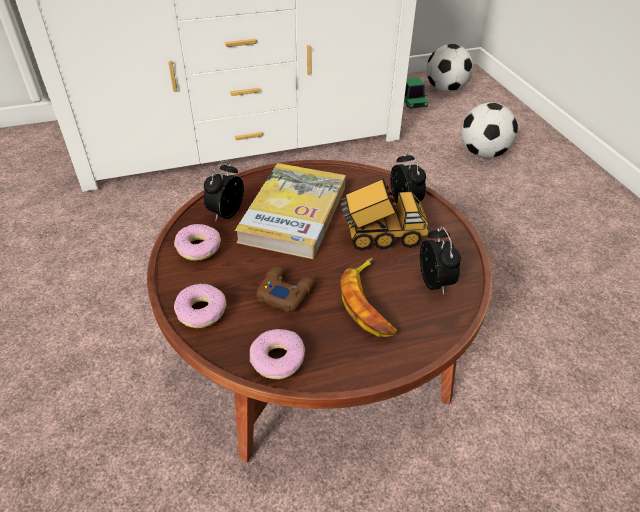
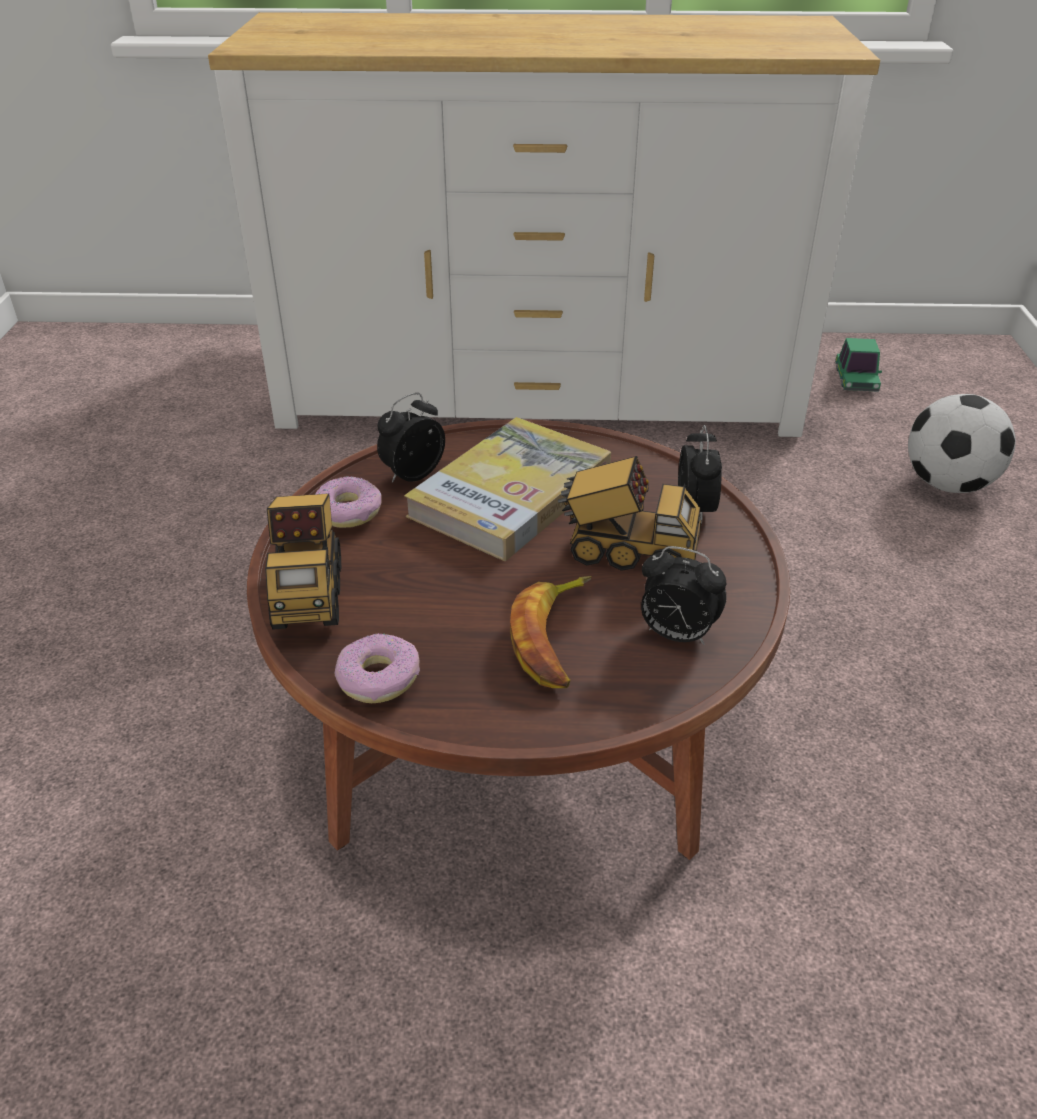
camera: 20 degrees right, 5 degrees down
donut [174,284,227,328] -> toy truck [265,494,341,630]
brown game controller [256,266,317,312] -> none
alarm clock [420,227,461,295] -> alarm clock turned 105 degrees clockwise [641,546,727,645]
football [426,44,473,92] -> none

